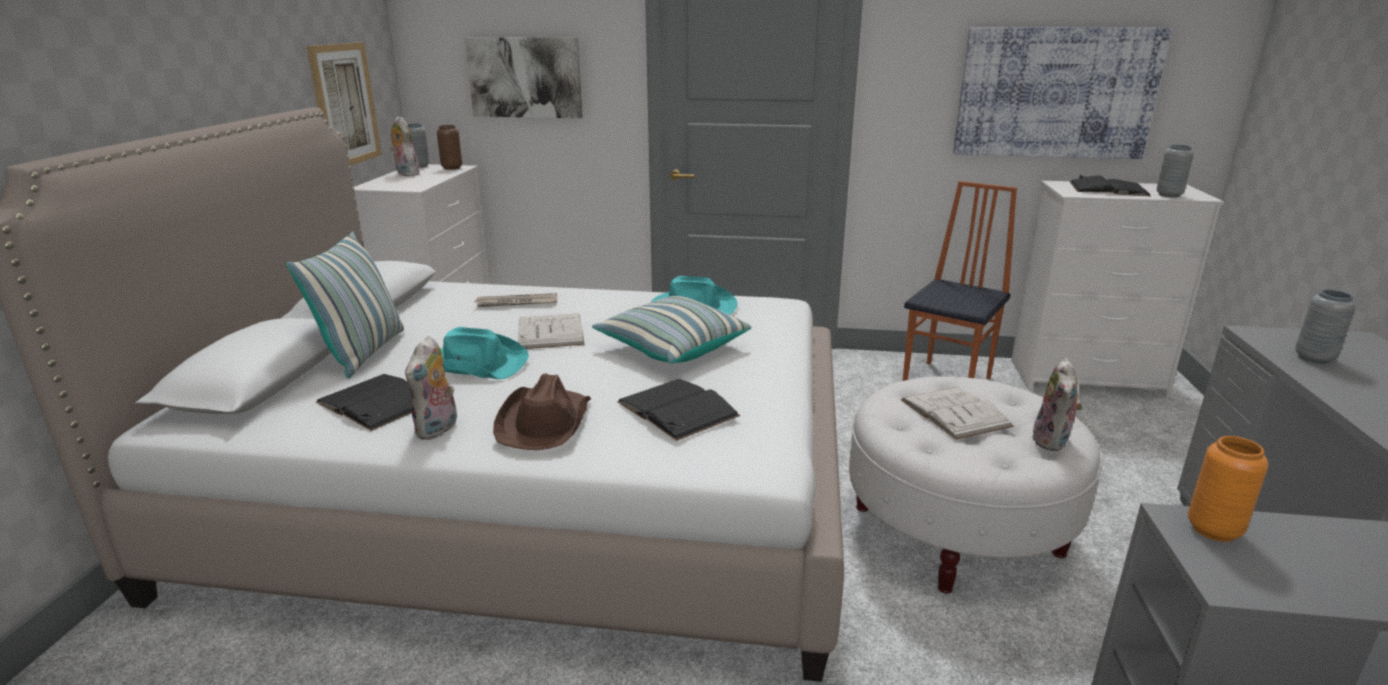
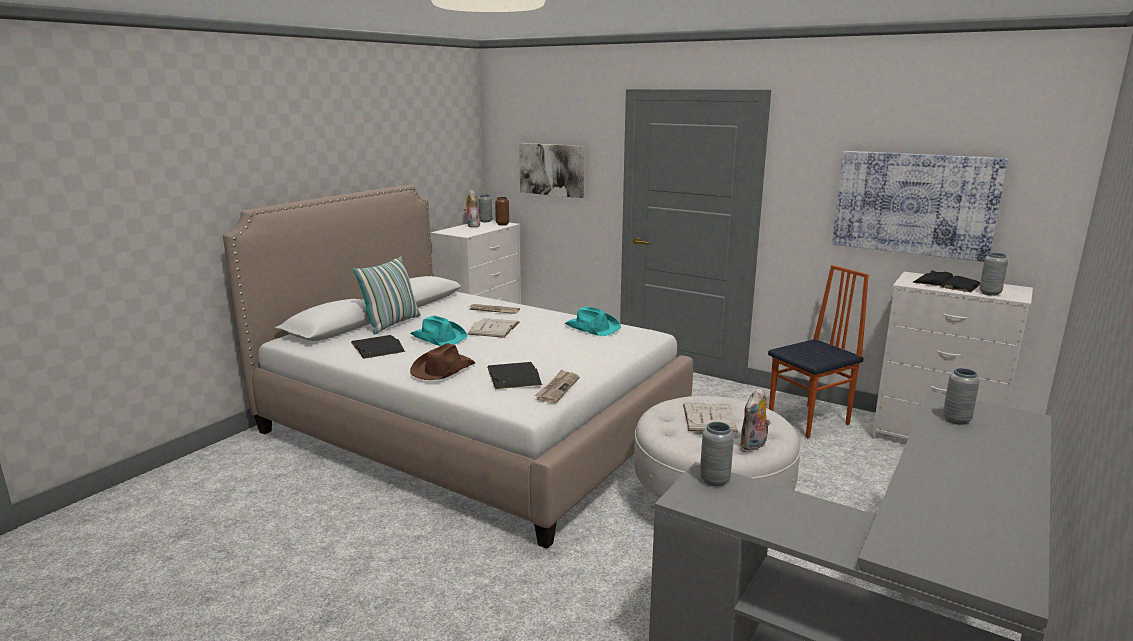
camera: 25 degrees right, 5 degrees down
picture [307,42,382,166] -> none
plush toy [405,336,458,440] -> none
pillow [592,296,751,364] -> none
orange vase [1188,436,1268,542] -> grey vase [700,422,734,486]
none -> newspaper [535,370,580,403]

